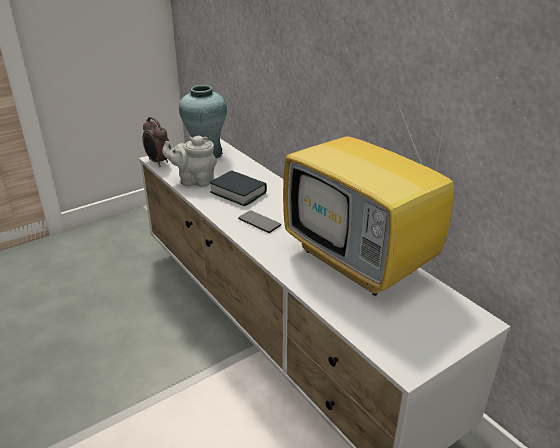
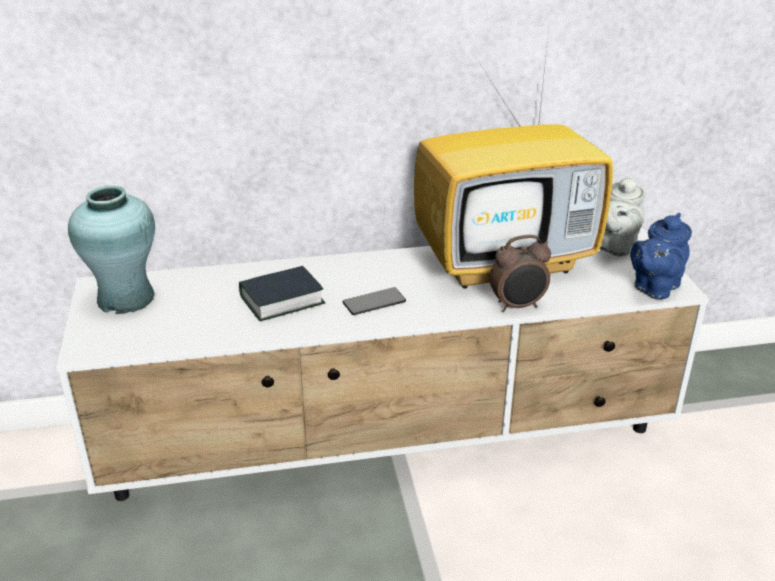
camera: 65 degrees left, 0 degrees up
alarm clock [143,117,171,167] -> alarm clock moved to [489,235,551,312]
grey teapot [162,136,217,187] -> grey teapot moved to [600,175,645,256]
none -> blue teapot [630,213,692,299]

